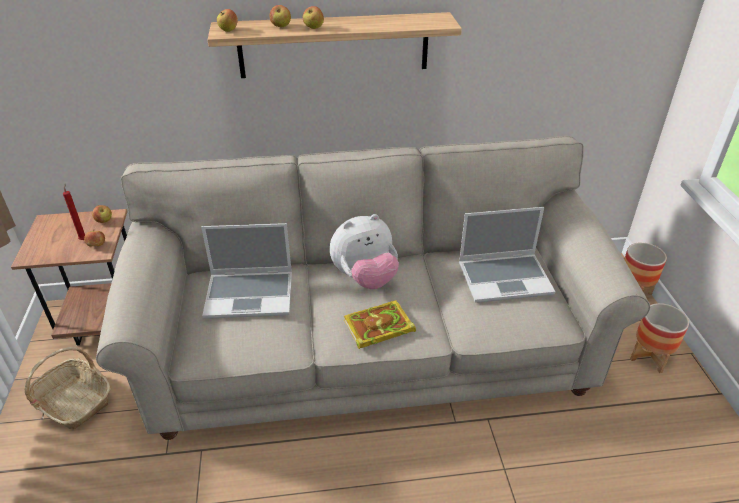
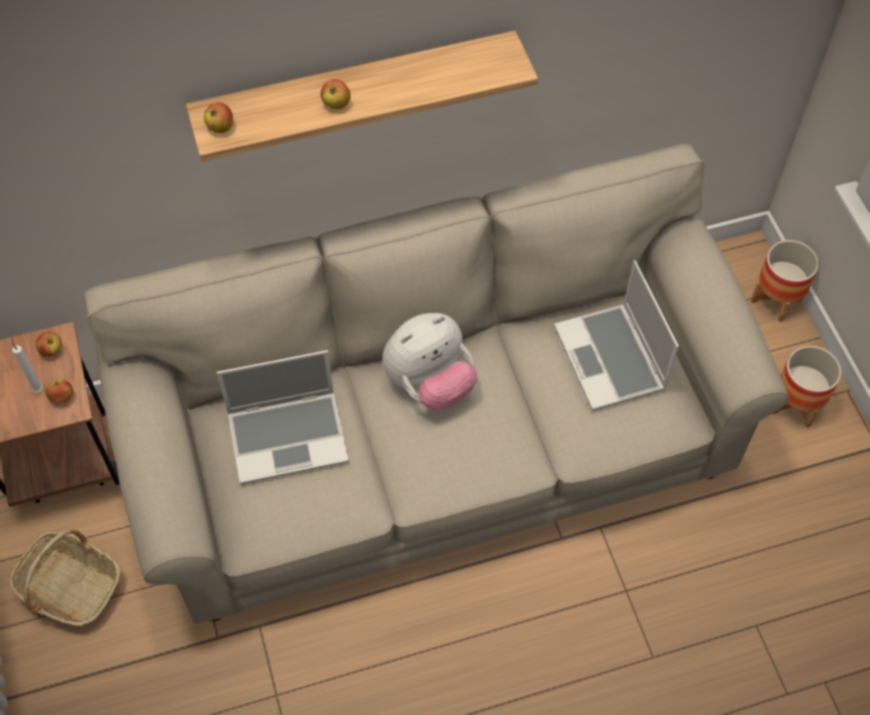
camera: 10 degrees left, 20 degrees up
red candle [63,184,85,240] -> white candle [11,337,43,393]
apple [269,5,291,27] -> none
book [344,300,416,349] -> none
laptop [459,207,555,303] -> laptop turned 90 degrees clockwise [554,260,679,411]

